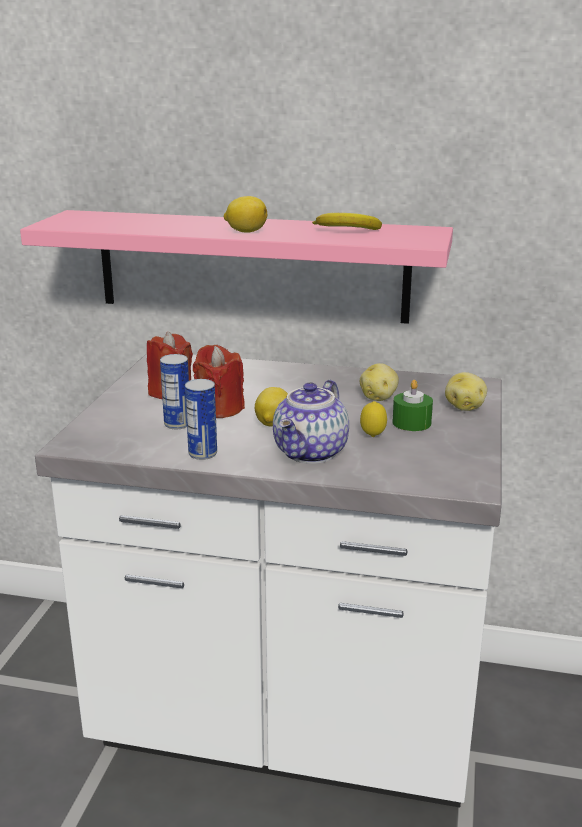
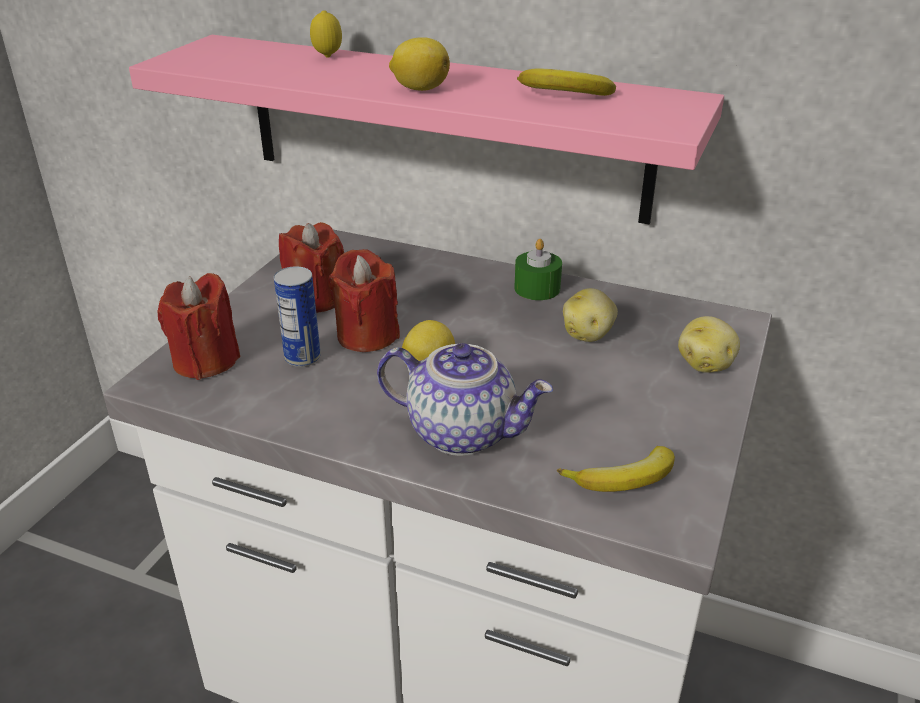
camera: 10 degrees right, 10 degrees up
can [185,379,217,460] -> none
teapot [273,380,349,464] -> teapot turned 105 degrees counterclockwise [377,343,553,456]
lemon [360,401,387,437] -> lemon moved to [310,10,342,58]
green candle [393,380,433,431] -> green candle moved to [514,239,562,300]
none -> red candle [158,273,241,380]
none -> banana [557,446,675,492]

